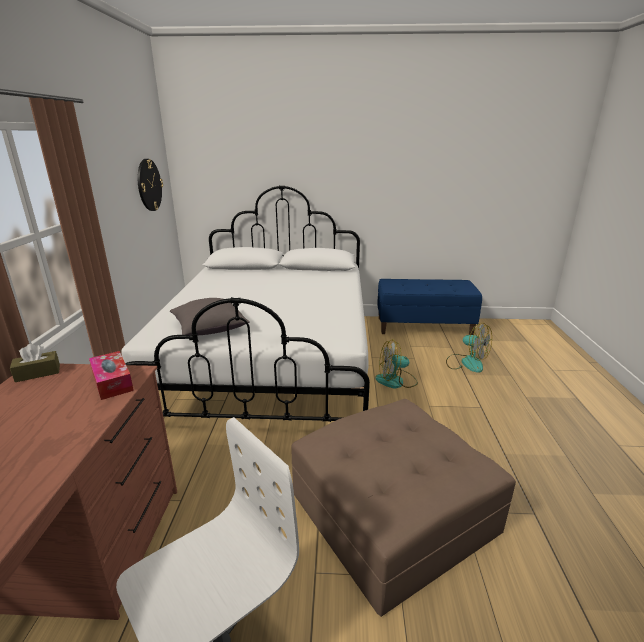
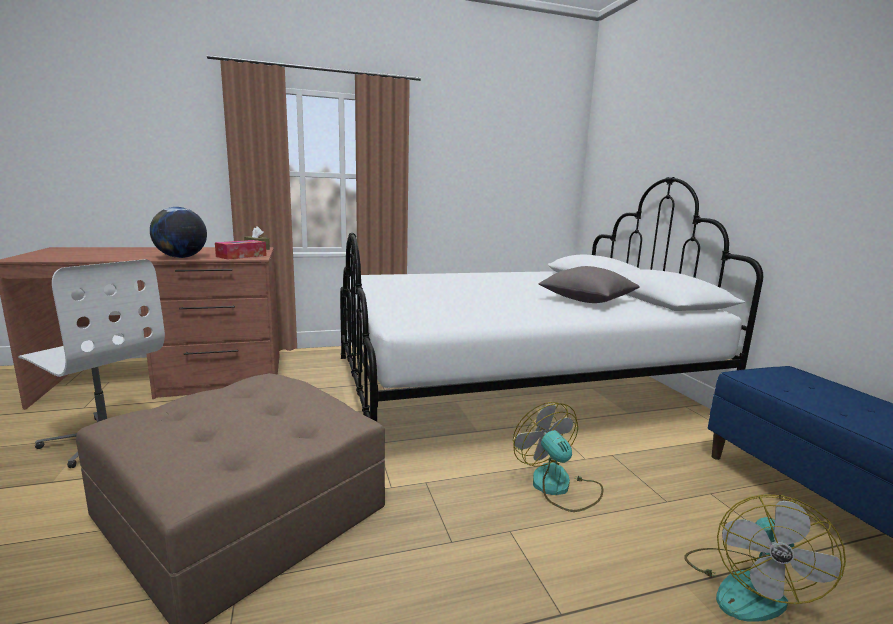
camera: 70 degrees right, 10 degrees down
wall clock [138,159,163,211] -> none
grey pillow [170,298,250,336] -> grey pillow moved to [538,266,640,303]
none -> globe [150,207,207,258]

